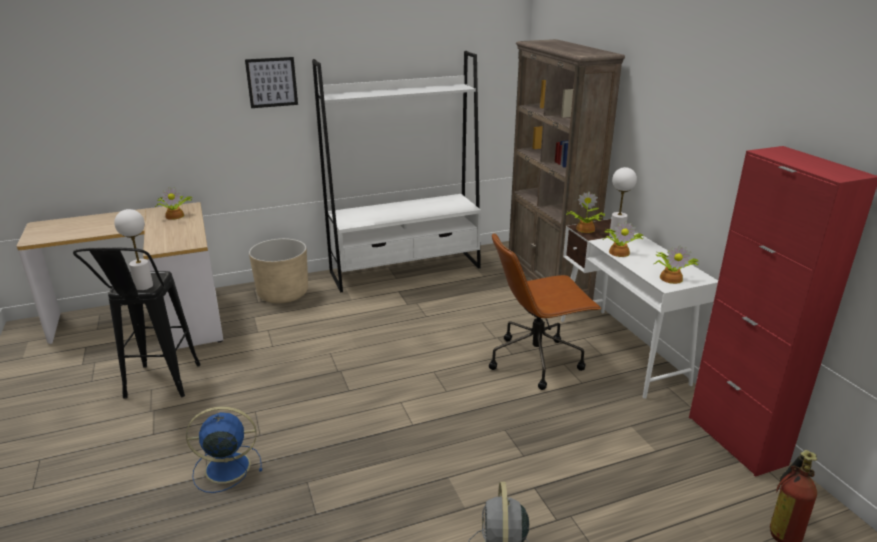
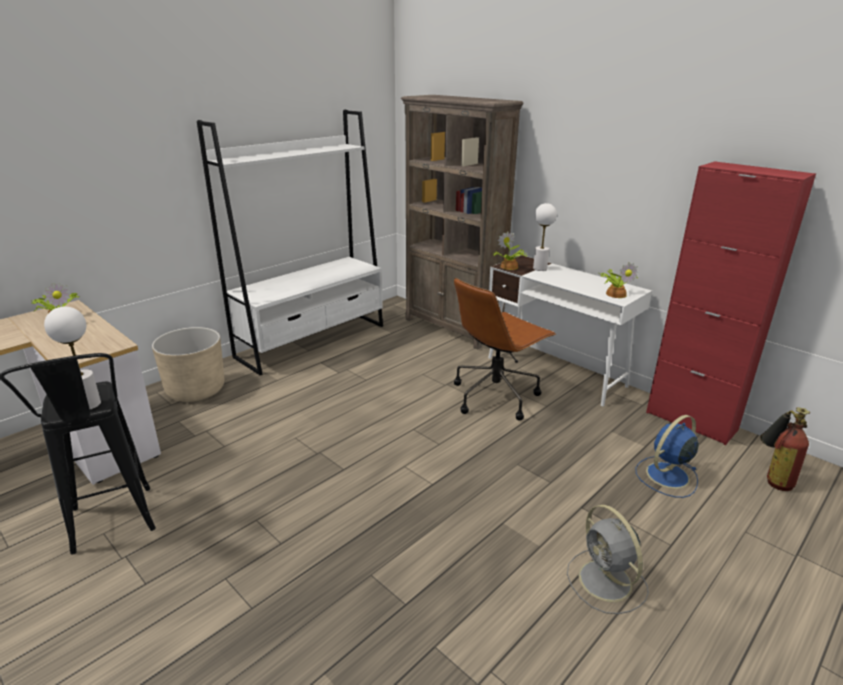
camera: 25 degrees left, 0 degrees up
blue fan [186,406,262,493] -> blue fan moved to [635,415,699,498]
picture [245,57,298,108] -> none
potted plant [602,221,644,257] -> none

